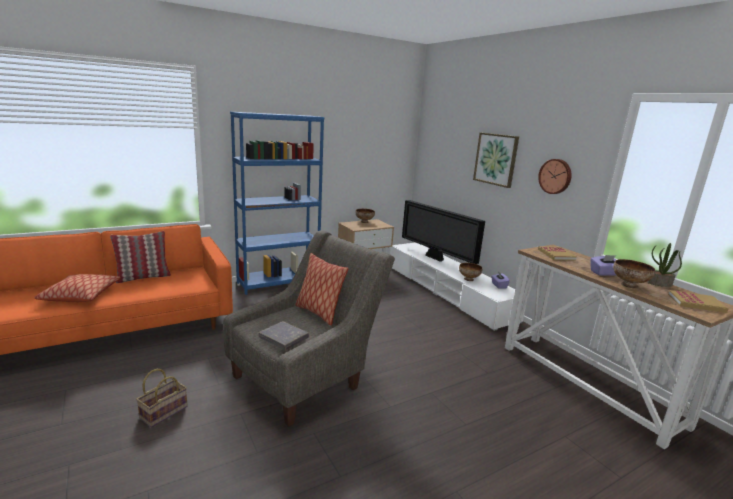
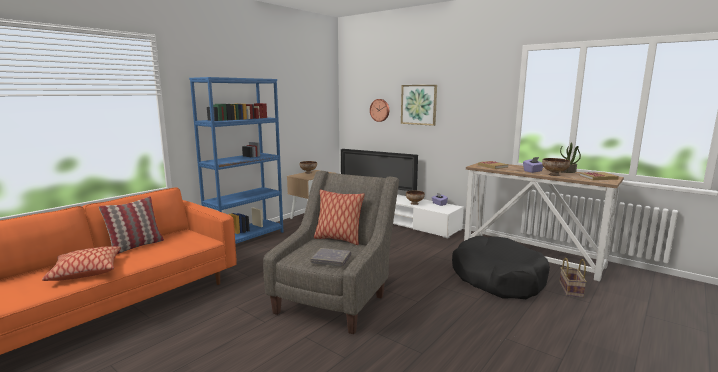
camera: 20 degrees left, 5 degrees down
basket [136,369,188,428] -> basket moved to [559,258,587,298]
wall clock [538,159,572,194] -> wall clock moved to [370,99,389,122]
none -> black dog bed [452,236,550,299]

